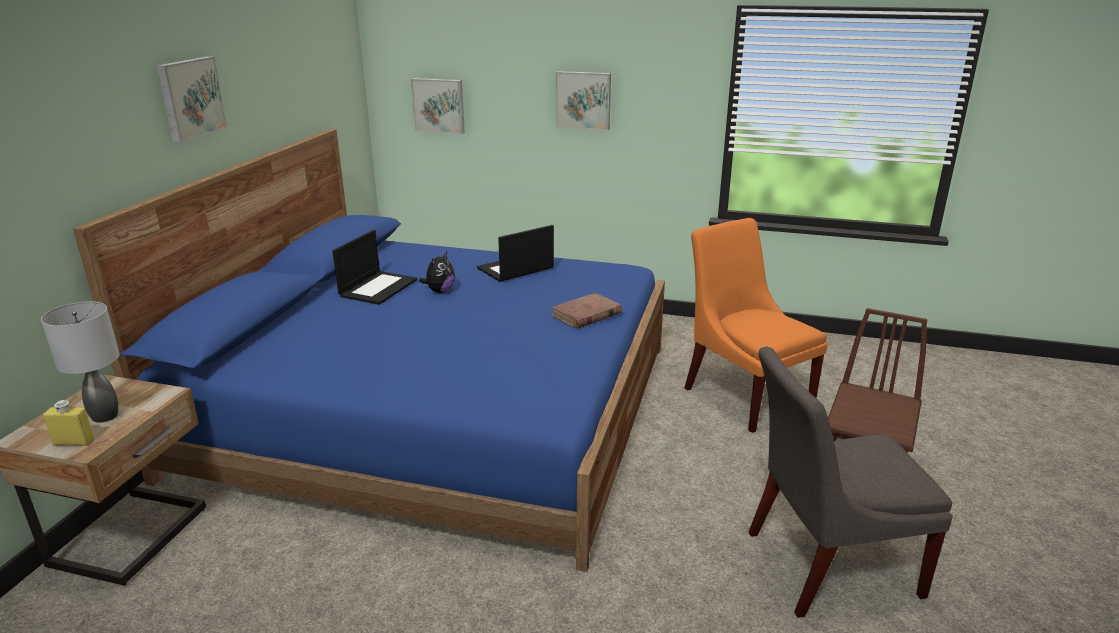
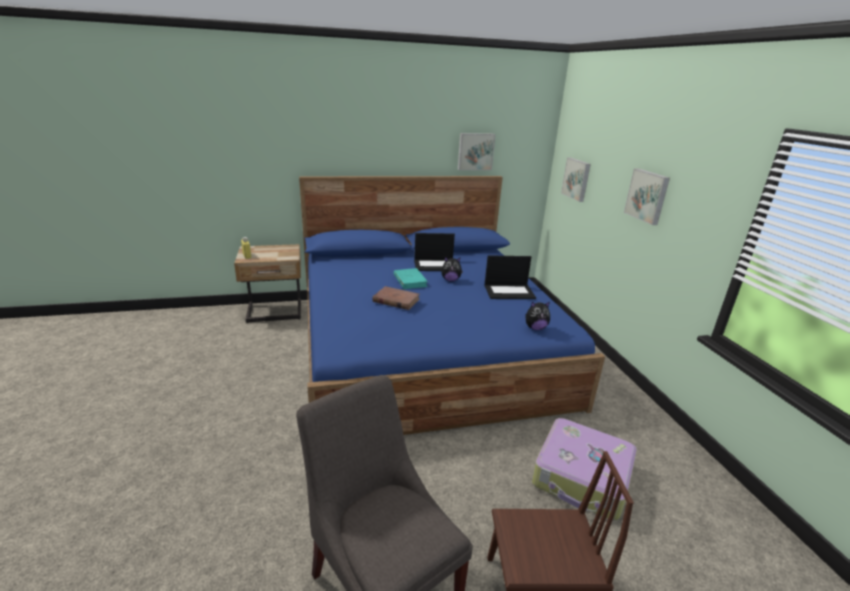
camera: 60 degrees right, 0 degrees up
grey table lamp [41,301,120,423] -> none
picture [156,56,228,143] -> picture moved to [458,133,496,170]
laptop [477,225,554,282] -> laptop turned 150 degrees clockwise [484,255,536,299]
brown book [551,293,622,329] -> brown book moved to [372,286,420,310]
orange chair [684,218,828,433] -> suitcase [532,418,637,521]
none -> turquoise book [394,268,428,289]
none -> plush toy [526,302,550,330]

